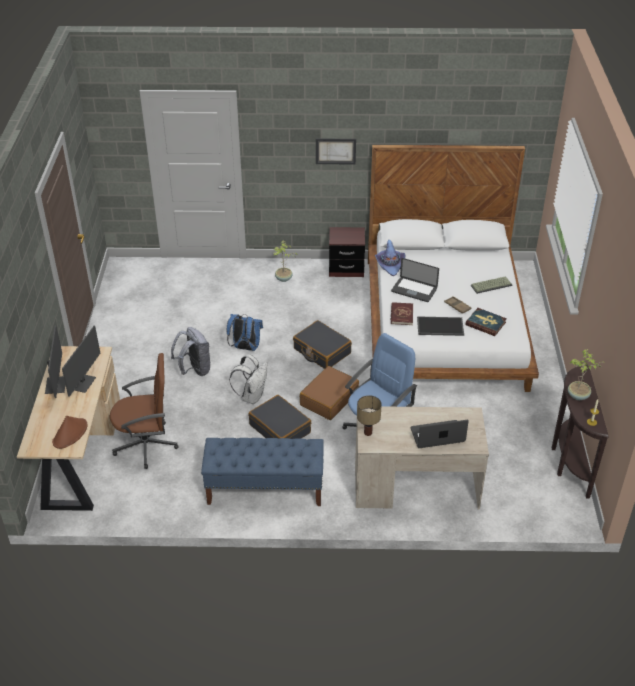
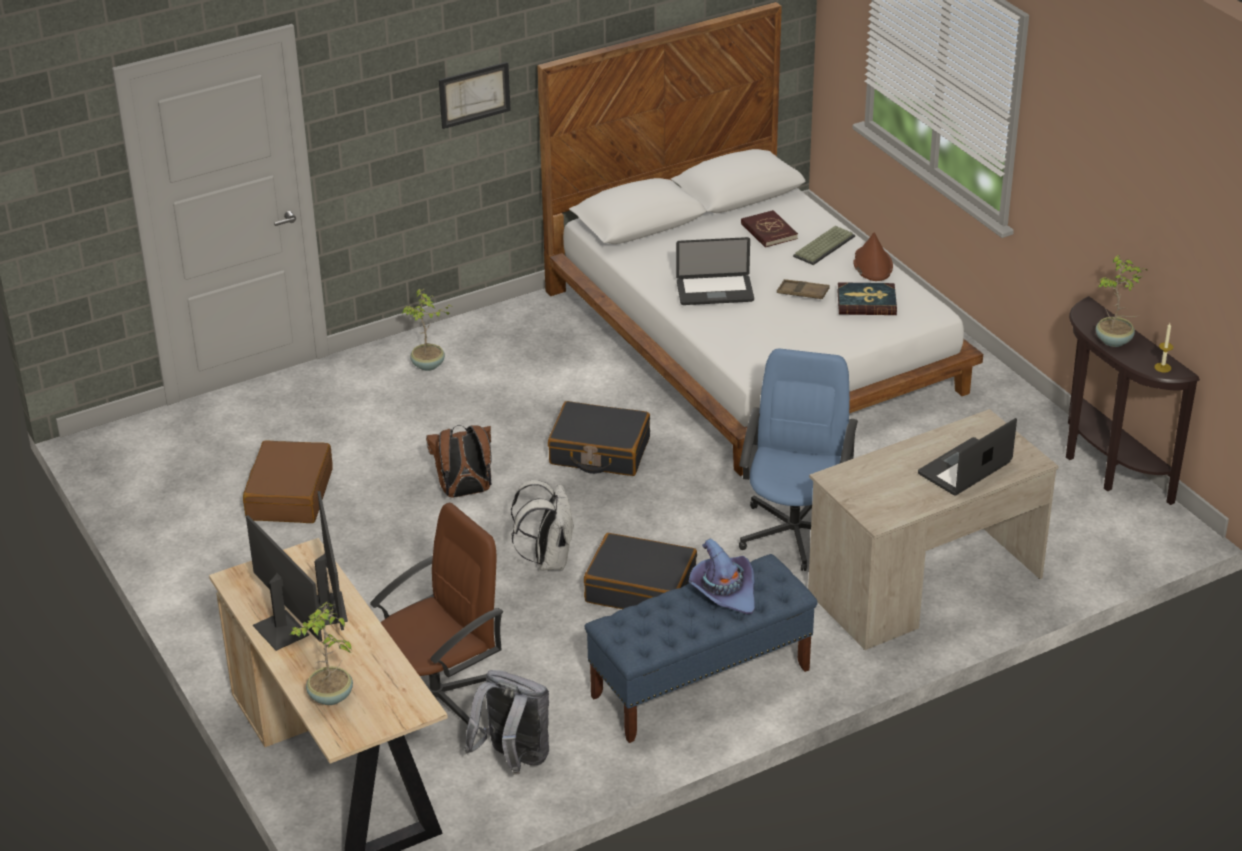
camera: 30 degrees left, 5 degrees down
brown hat [52,416,88,449] -> brown hat moved to [853,233,893,281]
grey backpack [171,327,210,376] -> grey backpack moved to [464,670,549,775]
blue backpack [227,314,263,351] -> brown backpack [426,425,492,498]
brown suitcase [300,366,359,420] -> brown suitcase moved to [243,440,333,523]
brown nightstand [329,227,365,277] -> none
table lamp [357,395,382,436] -> none
purple hat [375,240,405,276] -> purple hat moved to [688,539,755,614]
red book [390,302,413,325] -> red book moved to [741,210,798,248]
tray [417,316,464,336] -> none
none -> potted plant [290,602,353,705]

